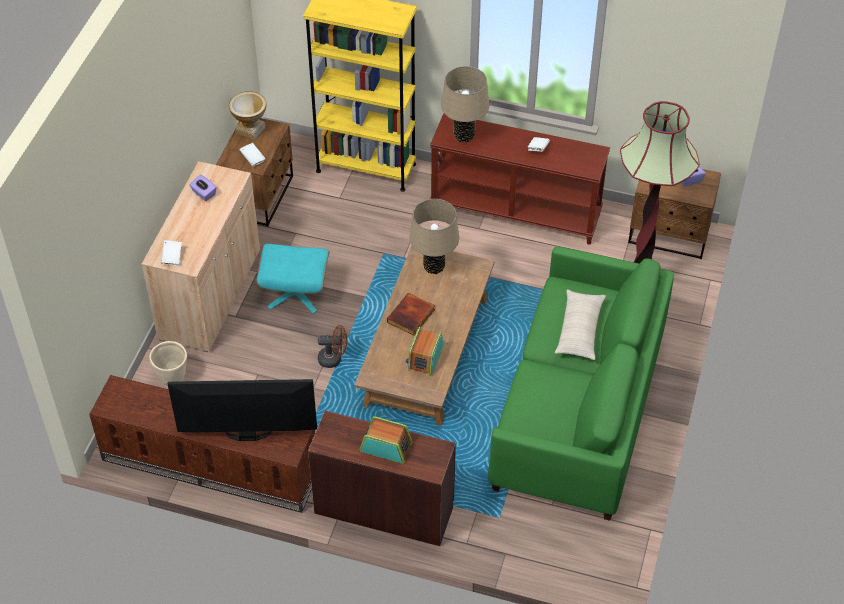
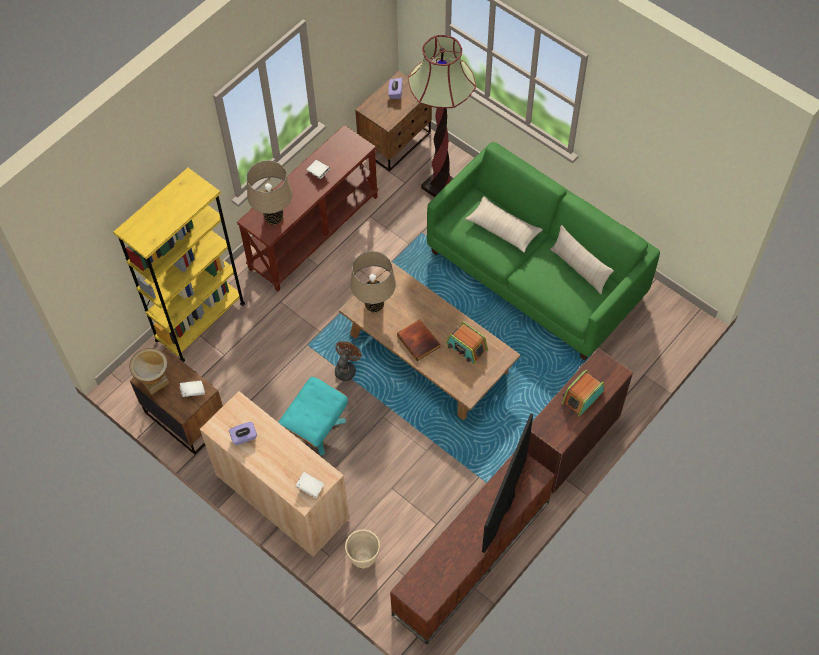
camera: 65 degrees left, 10 degrees up
brown fan [318,325,347,368] -> brown fan moved to [335,341,361,381]
none -> beige pillow [550,225,614,294]

